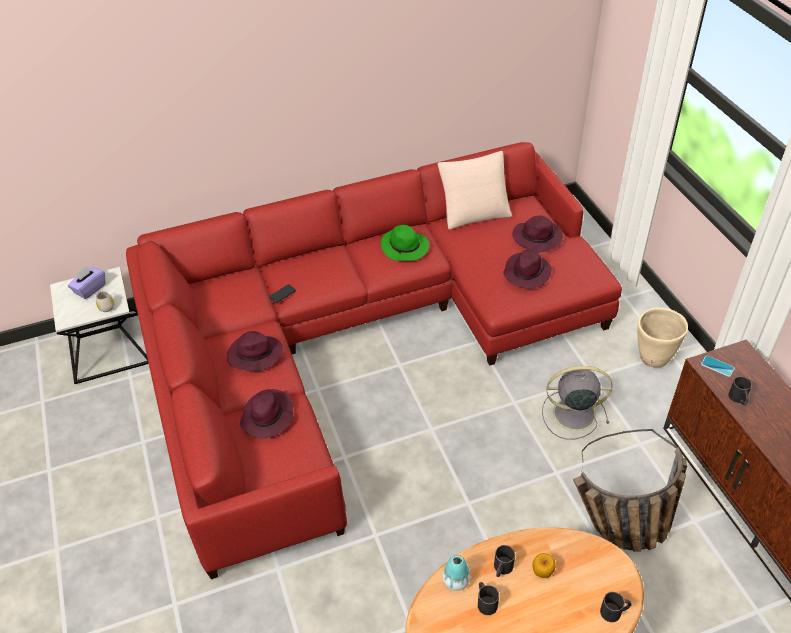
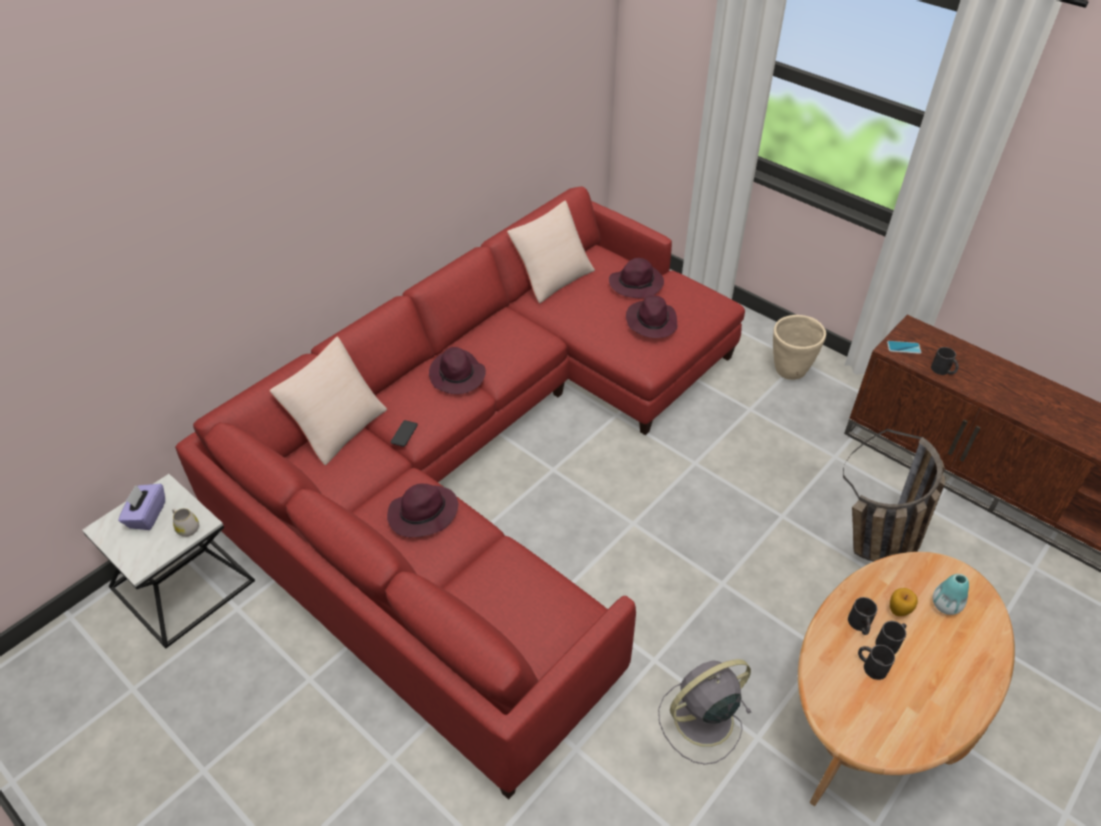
camera: 30 degrees left, 0 degrees up
purple hat [240,389,293,439] -> purple hat moved to [429,347,486,394]
green hat [381,225,429,261] -> none
vase [442,555,471,591] -> vase moved to [933,574,969,615]
grey fan [542,366,613,440] -> grey fan moved to [658,659,752,765]
black mug [600,592,632,622] -> black mug moved to [875,621,906,654]
none -> beige pillow [269,337,387,465]

